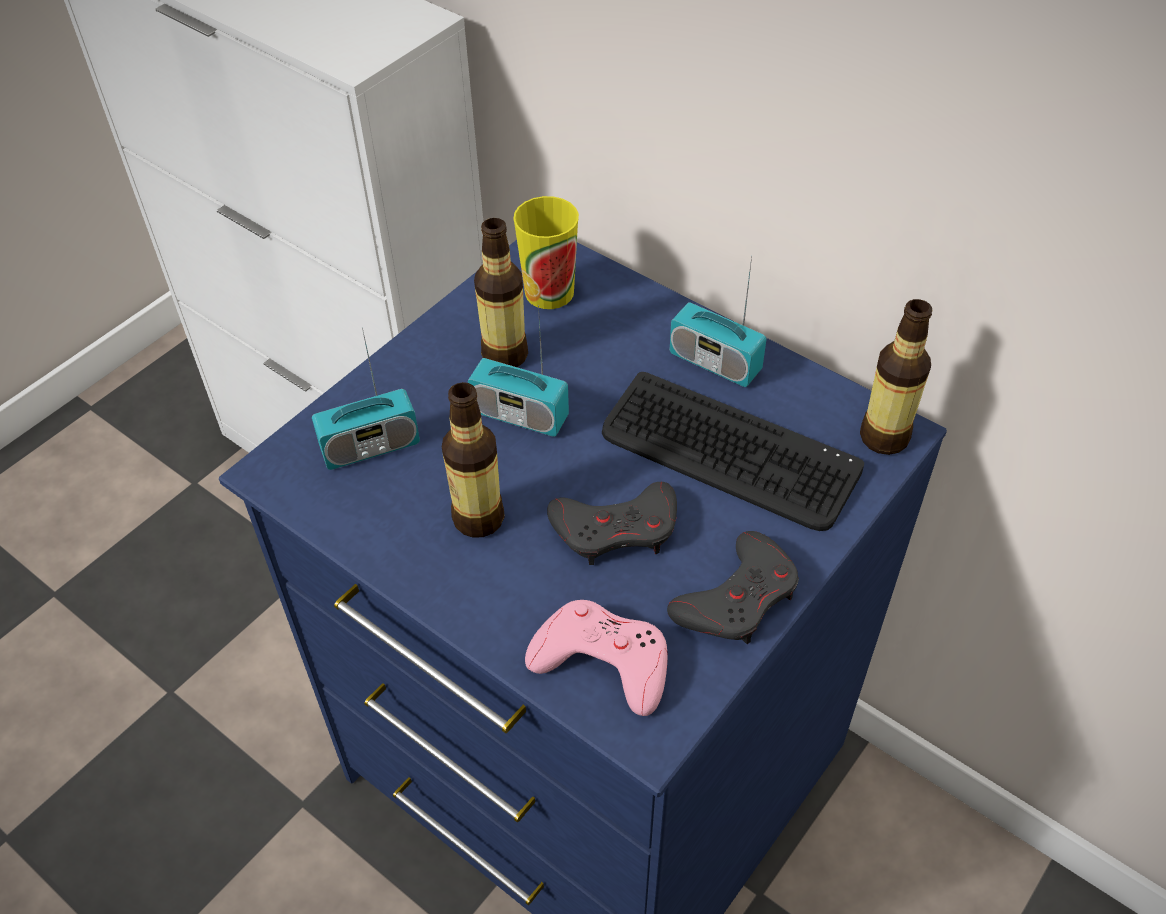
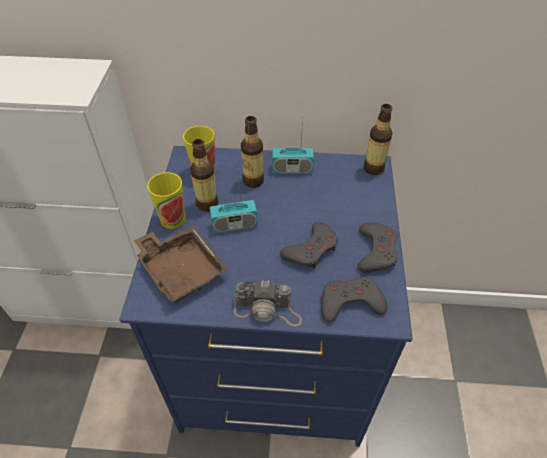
camera: 35 degrees left, 0 degrees up
radio [312,327,420,470] -> brown tray [134,225,229,303]
bottle [442,382,505,538] -> bottle moved to [241,116,264,188]
pink game controller [525,600,668,716] -> grey game controller [321,277,387,322]
keyboard [602,372,864,531] -> none
none -> cup [147,172,186,229]
none -> camera [234,280,302,327]

